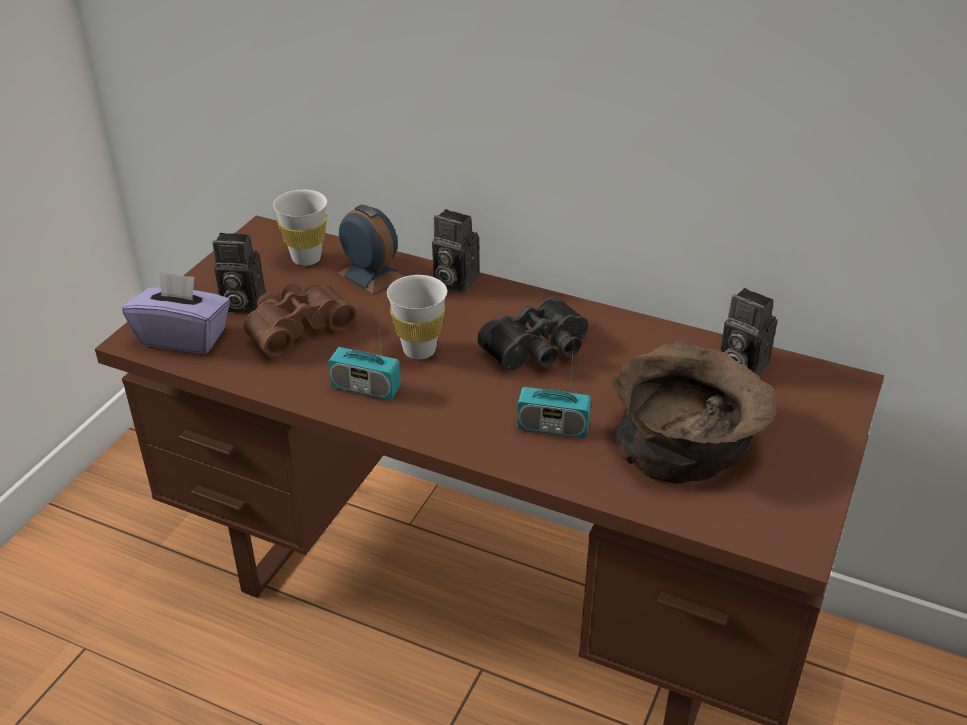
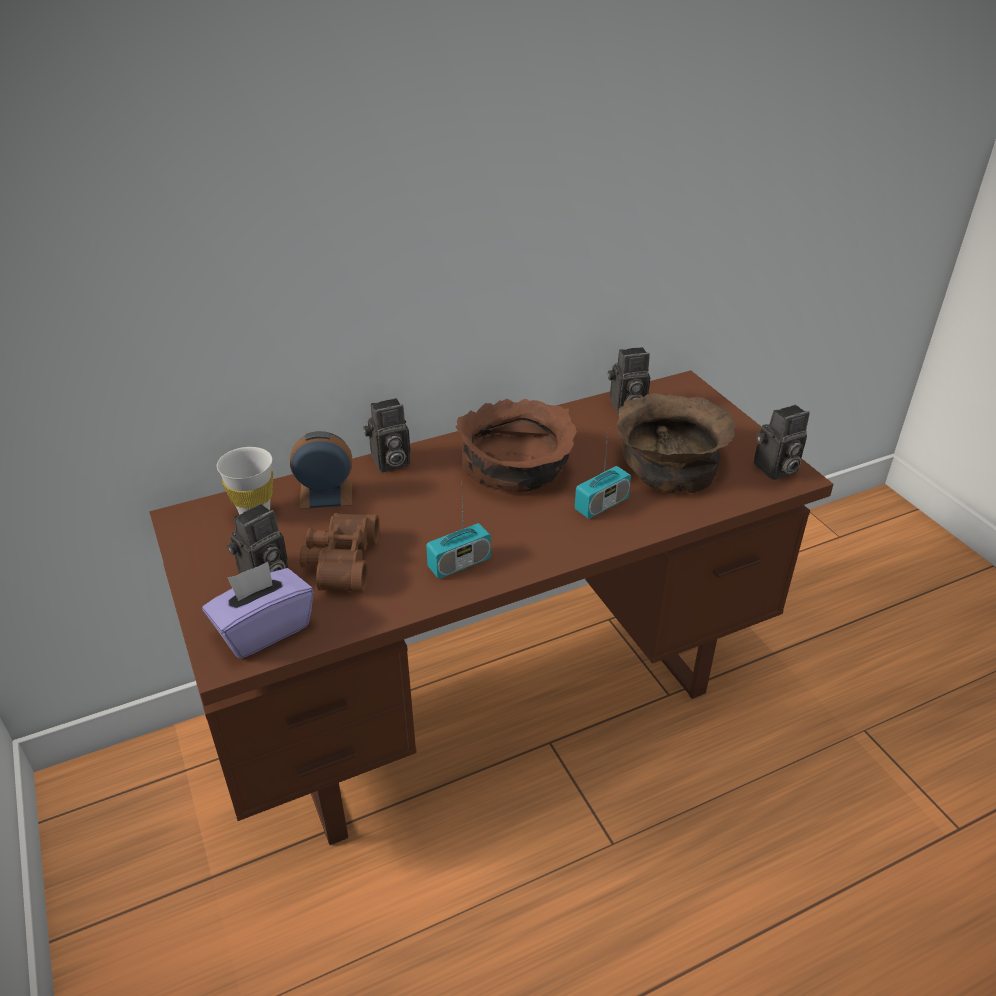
camera: 50 degrees left, 0 degrees up
white cup [387,275,447,359] -> none
black binoculars [477,296,588,371] -> brown bowl [456,399,577,492]
none -> camera [754,405,810,480]

